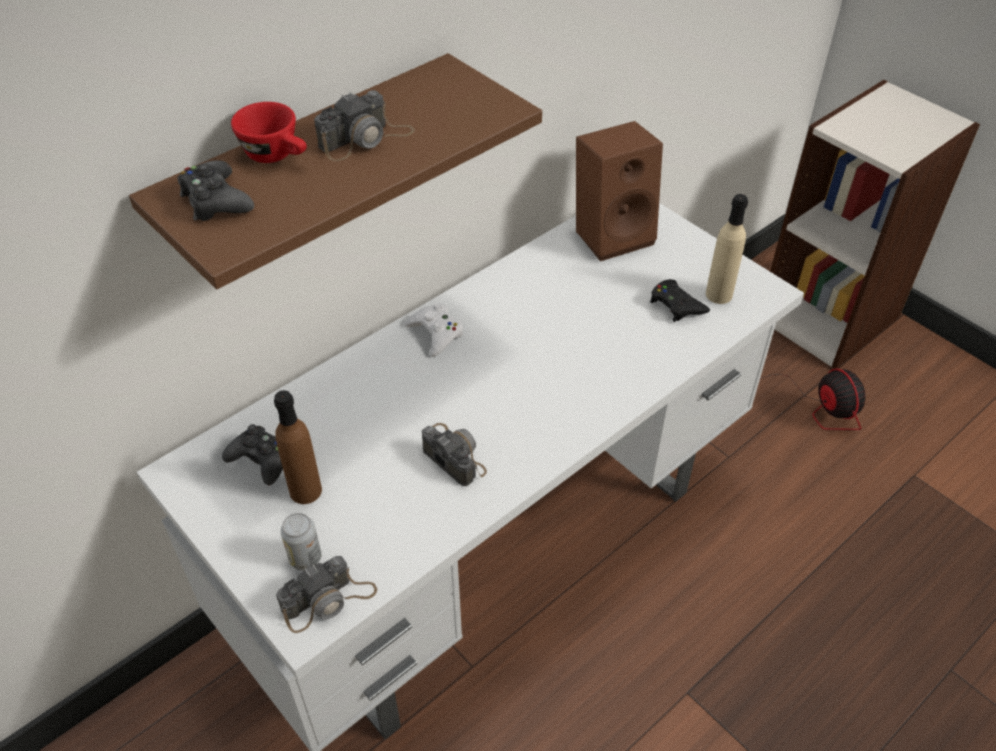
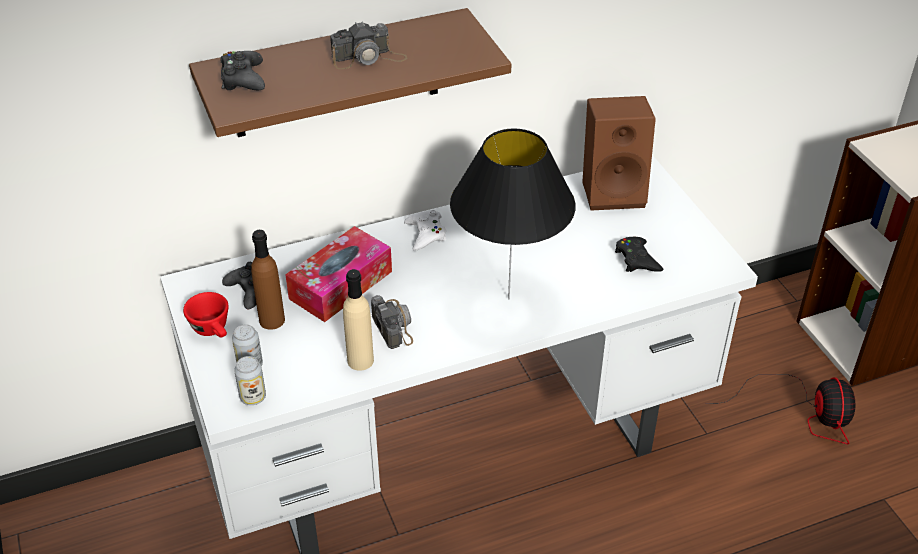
camera: 20 degrees right, 5 degrees down
red cup [231,102,307,163] -> red cup moved to [183,292,229,337]
camera [276,556,377,633] -> can [234,356,266,405]
beige bottle [706,194,748,304] -> beige bottle moved to [343,269,374,371]
none -> tissue box [285,226,392,322]
none -> black table lamp [450,128,576,299]

